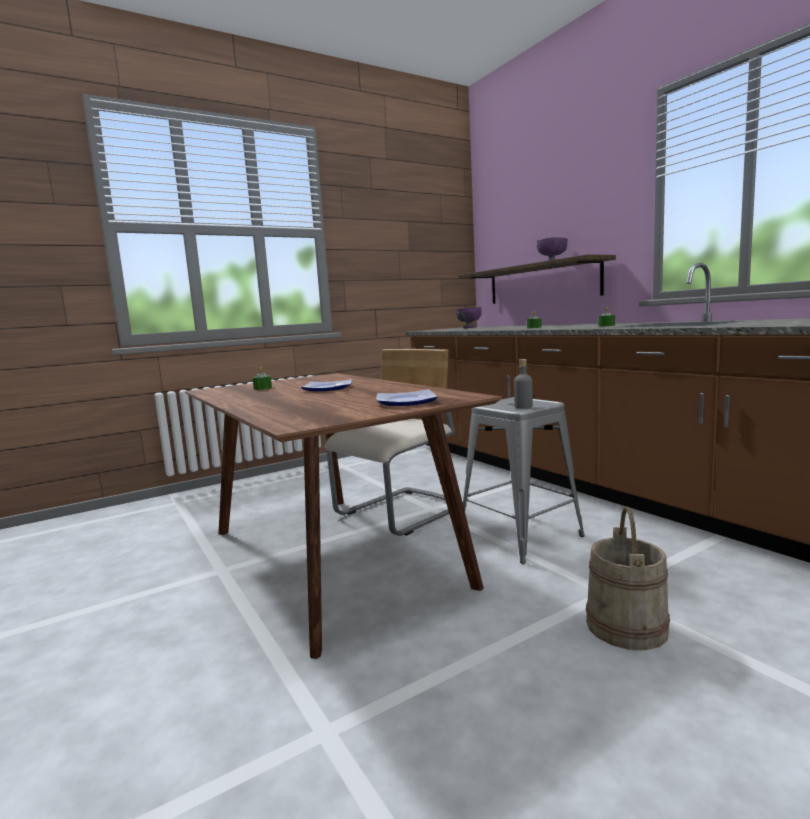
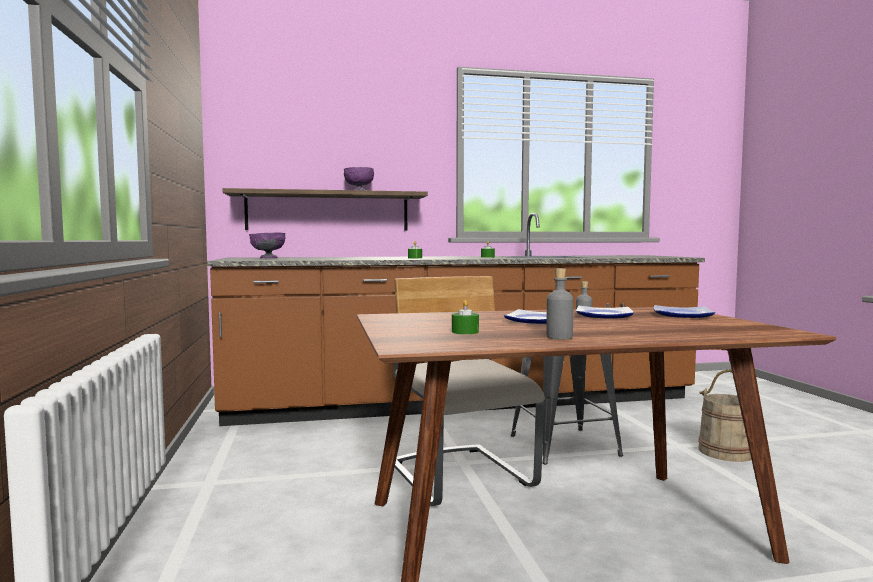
camera: 70 degrees left, 5 degrees down
none -> grey bottle [546,268,573,340]
none -> plate [576,306,634,318]

